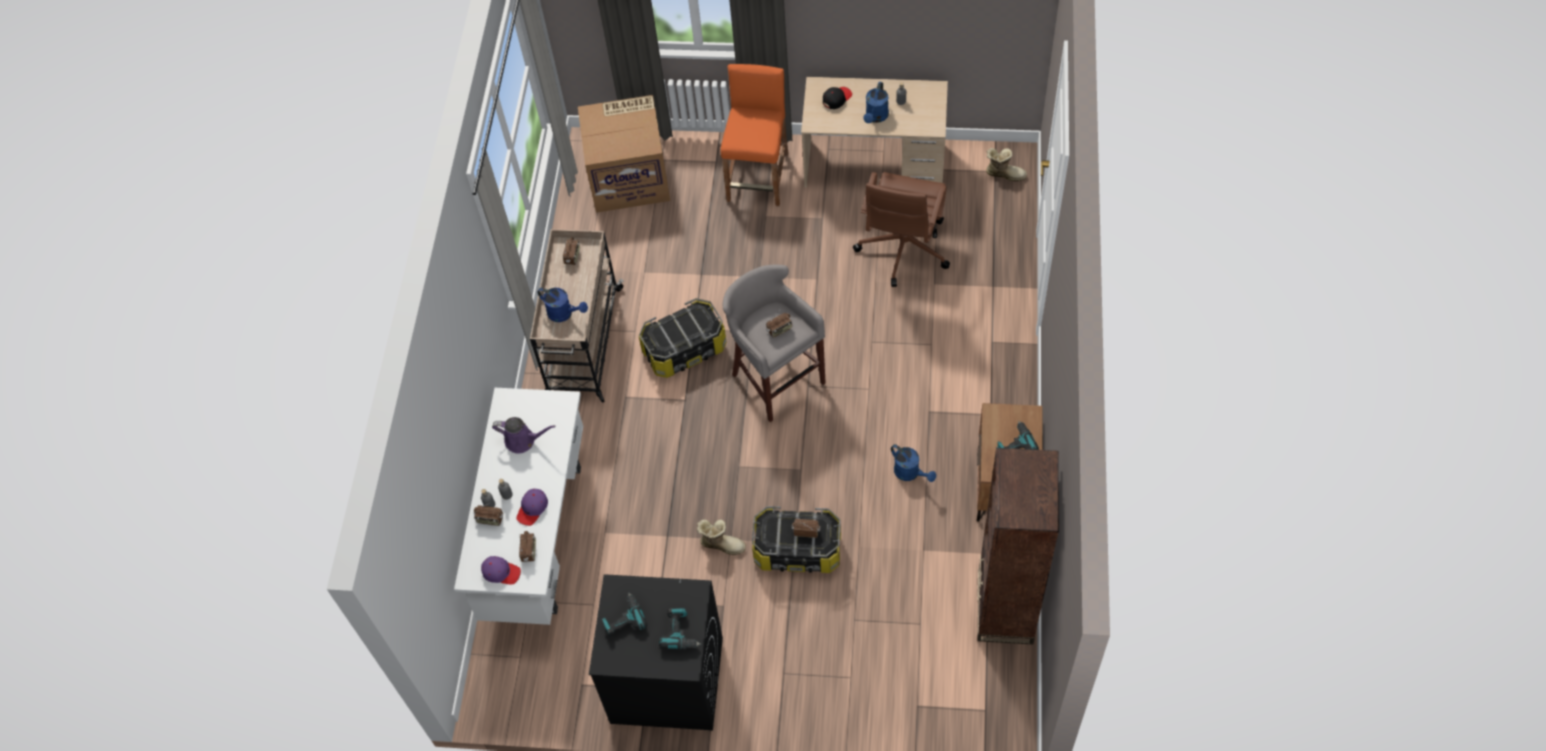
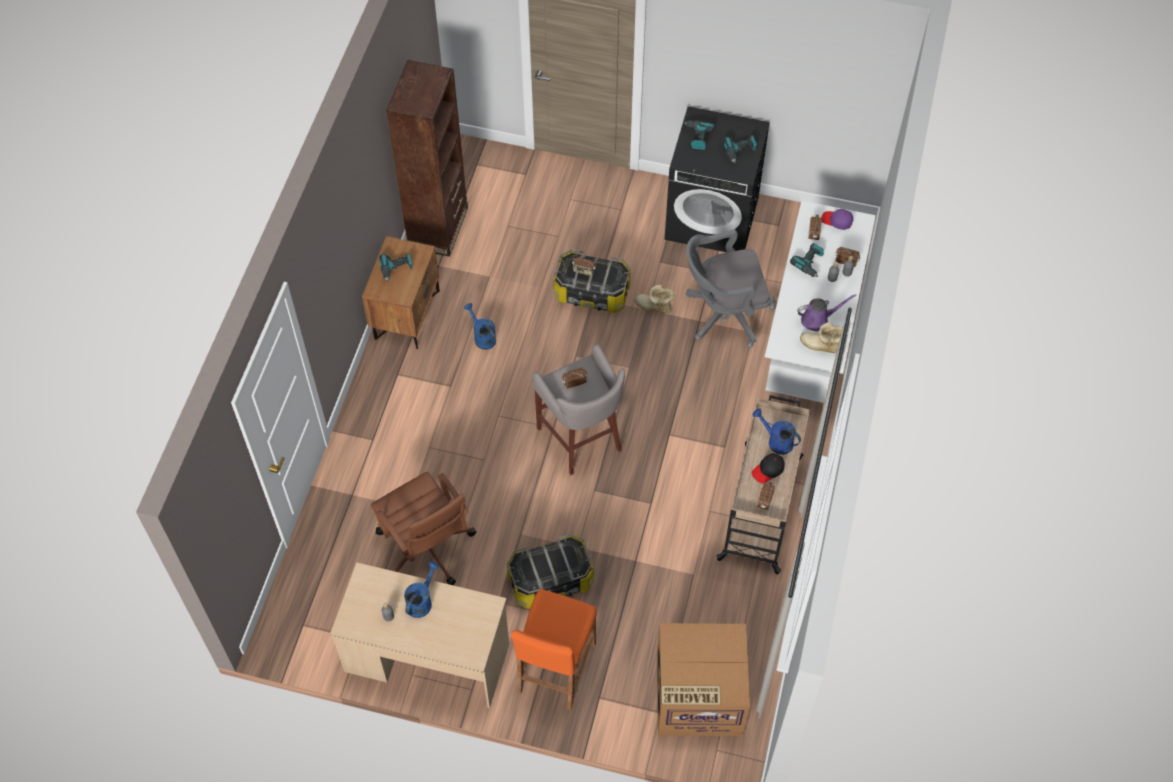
camera: 175 degrees left, 0 degrees up
purple watering can [492,417,556,454] -> purple watering can turned 150 degrees clockwise [797,294,856,331]
purple cap [517,489,548,526] -> power drill [790,243,824,277]
storage box [638,298,726,378] -> storage box moved to [507,534,594,609]
black cap [823,87,852,109] -> black cap moved to [752,453,785,484]
brown office chair [853,172,950,287] -> brown office chair turned 120 degrees clockwise [371,472,477,585]
boot [986,148,1027,181] -> boot moved to [800,322,843,353]
none -> grey office chair [686,230,775,348]

